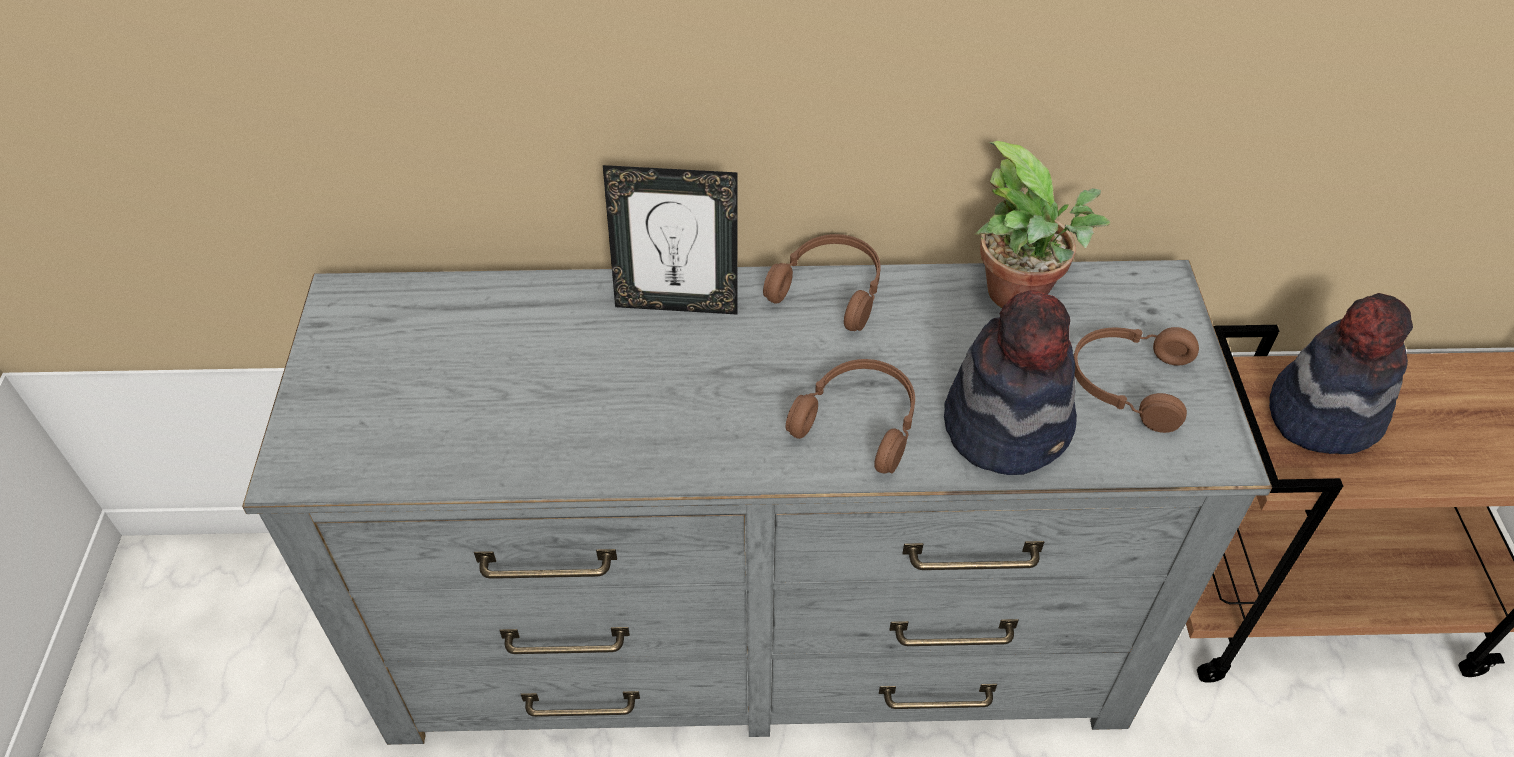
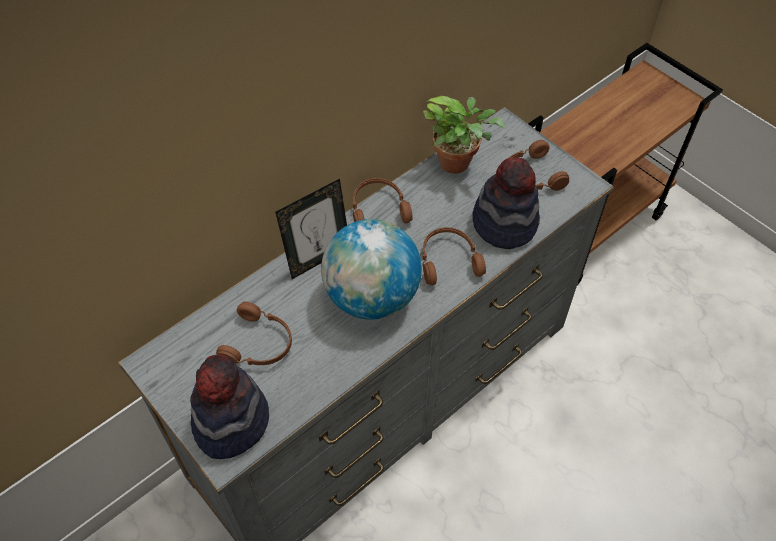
camera: 40 degrees left, 5 degrees up
hat [1269,293,1413,454] -> hat moved to [190,355,269,459]
none -> brown headphones [216,301,292,365]
none -> globe [321,219,422,320]

